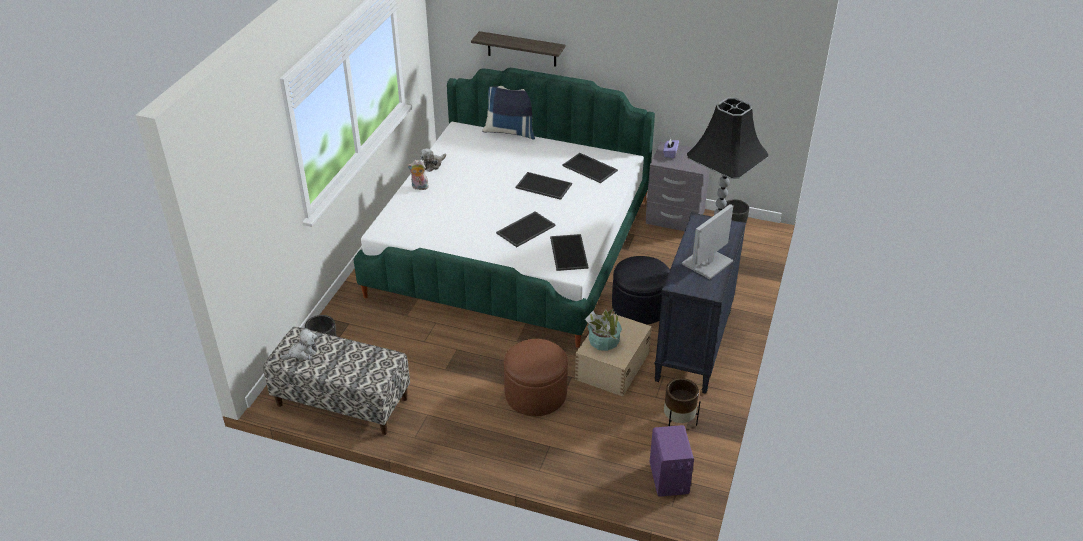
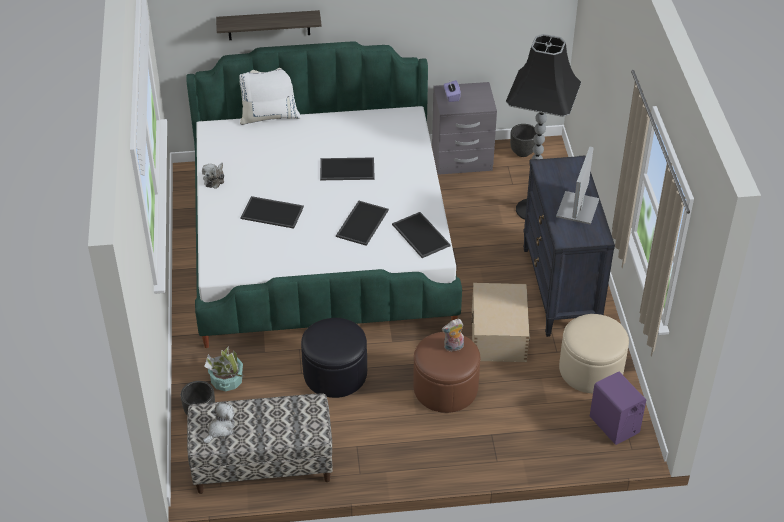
camera: 25 degrees left, 5 degrees up
plush toy [407,160,429,190] -> plush toy moved to [442,319,464,352]
blue pillow [482,86,535,139] -> white pillow [239,68,302,125]
tray [562,153,618,183] -> tray moved to [240,196,304,229]
potted plant [585,309,622,351] -> potted plant moved to [204,347,243,391]
black ottoman [612,256,670,325] -> black ottoman moved to [301,318,367,398]
brown planter [664,378,701,426] -> beige ottoman [559,314,629,393]

